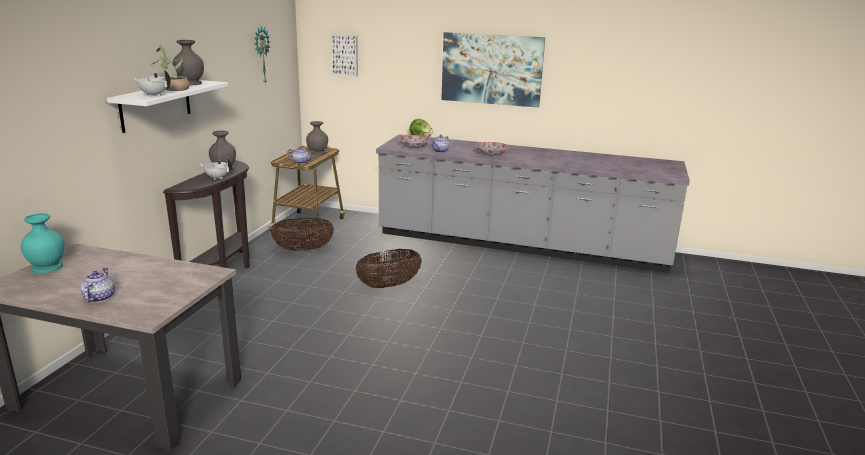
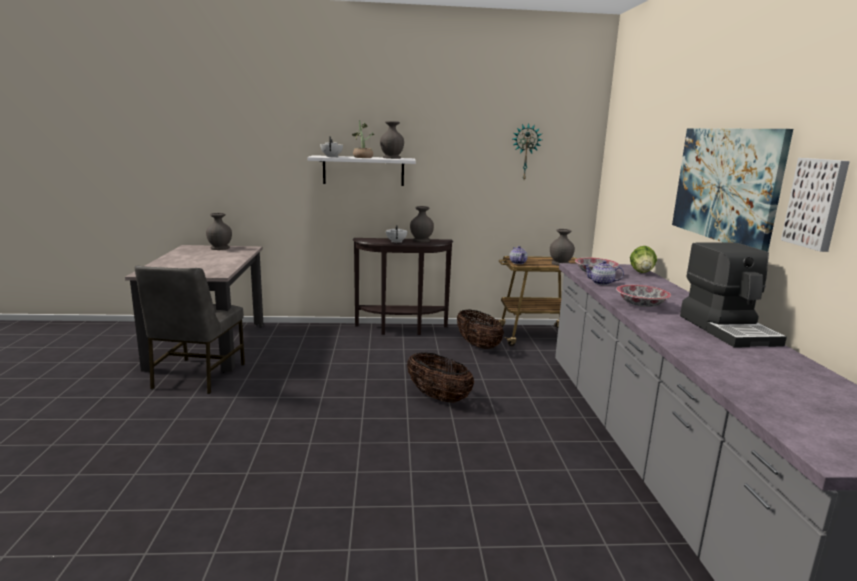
camera: 70 degrees right, 5 degrees down
turquoise vase [21,213,65,274] -> grey vase [206,213,232,250]
teapot [80,267,115,302] -> none
picture [331,34,358,77] -> picture moved to [781,158,850,252]
none -> grey chair [135,265,245,394]
none -> coffee machine [680,242,787,348]

